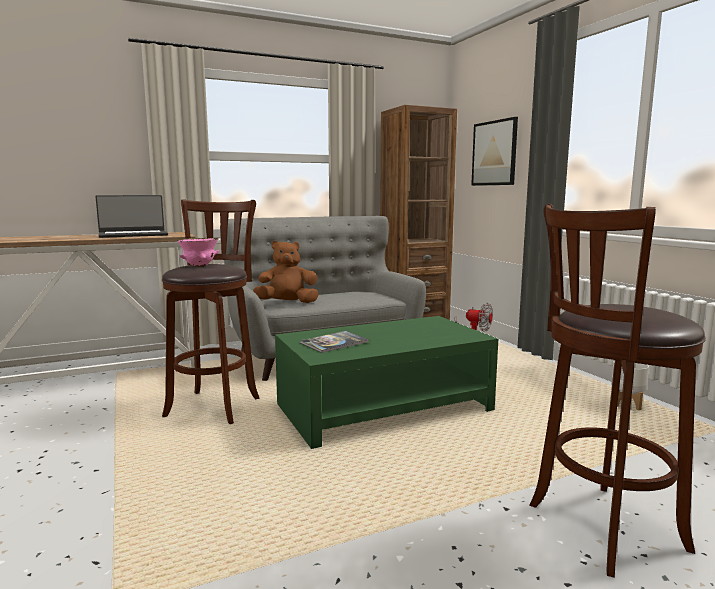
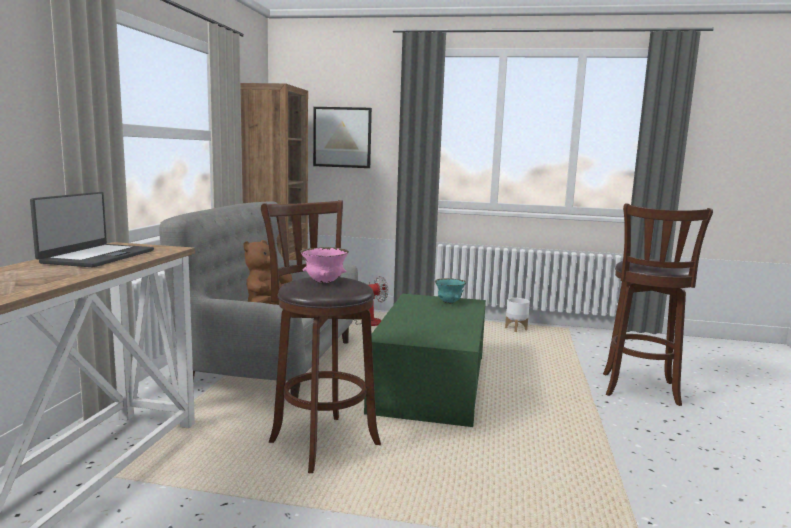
camera: 55 degrees left, 0 degrees up
book [300,331,369,353] -> none
none -> turquoise bowl [435,278,466,303]

